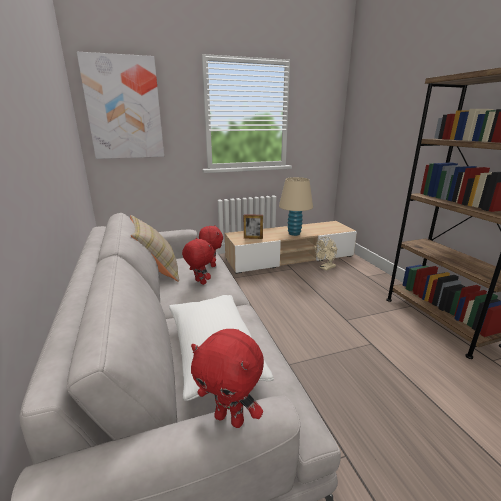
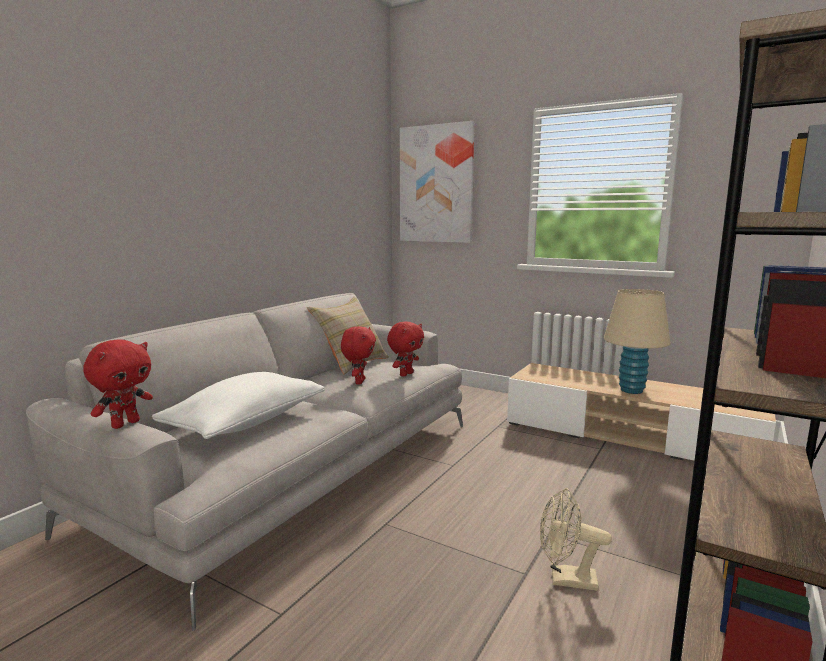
camera: 50 degrees right, 10 degrees down
red plush toy [191,329,264,428] -> red plush toy turned 135 degrees counterclockwise [83,339,153,429]
picture frame [244,214,263,239] -> none
beige fan [315,237,337,271] -> beige fan moved to [540,488,612,591]

